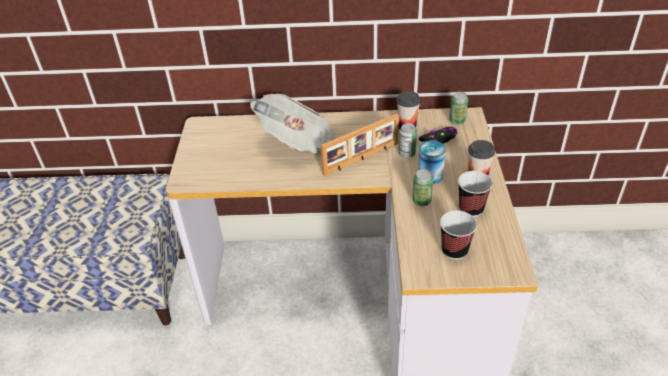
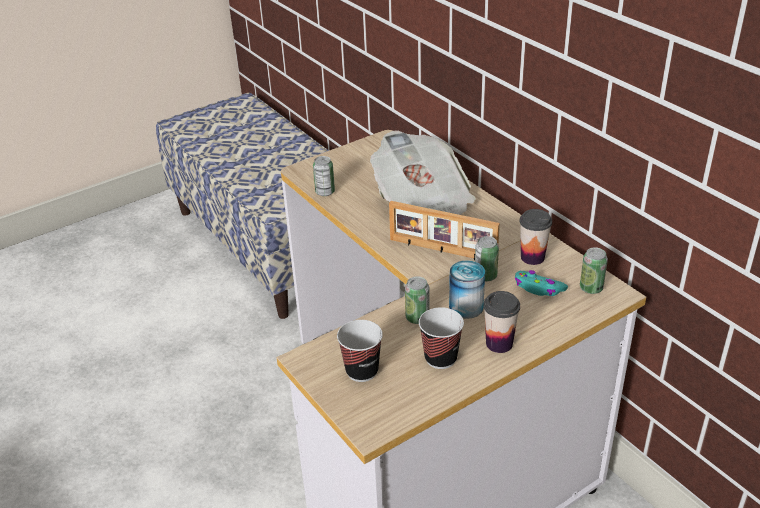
camera: 55 degrees right, 5 degrees down
black game controller [419,127,458,144] -> turquoise game controller [515,270,568,296]
none -> can [313,156,335,196]

